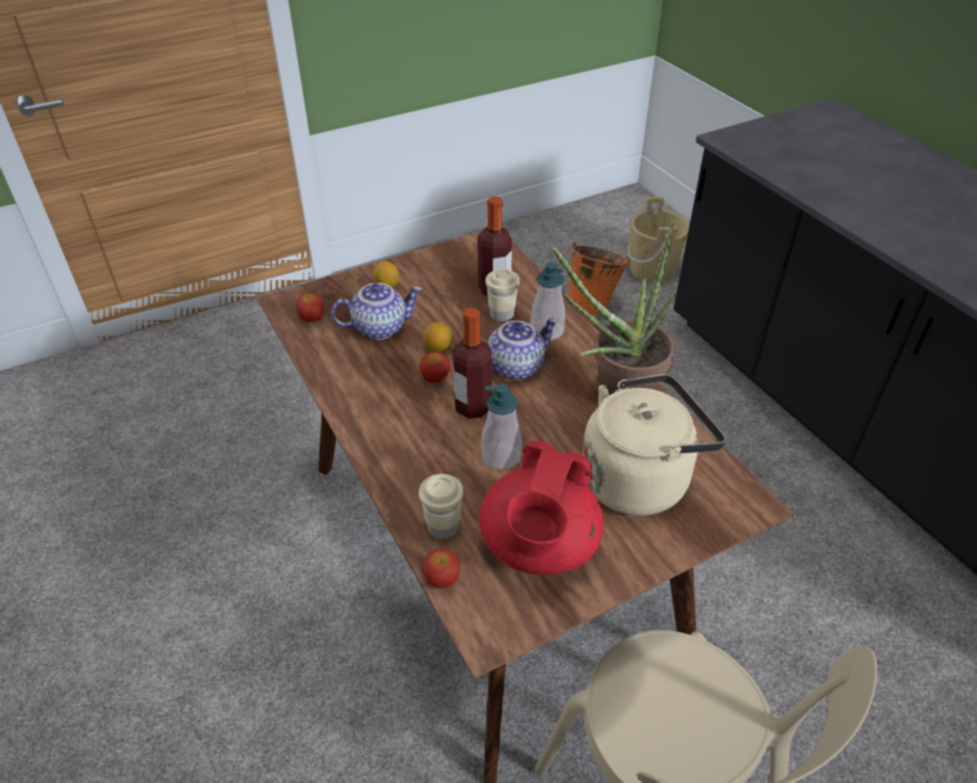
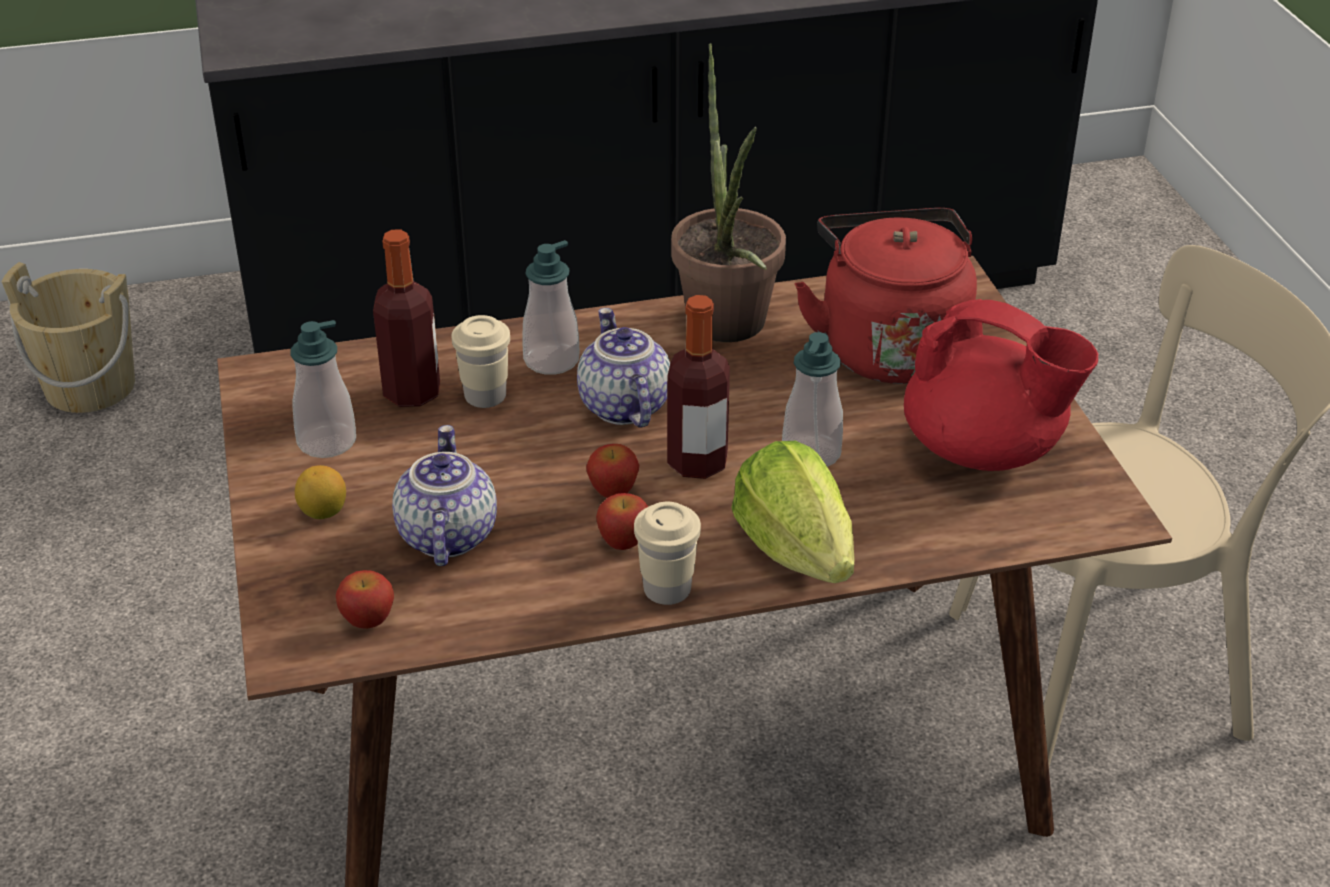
camera: 75 degrees left, 5 degrees down
beige cup [419,474,463,539] -> beige cup moved to [634,502,701,605]
apple [422,548,460,589] -> apple moved to [596,493,648,550]
lemon [423,322,452,352] -> none
orange bucket [568,242,630,317] -> none
beige kettle [582,374,726,516] -> red kettle [795,208,977,384]
none -> soap dispenser [290,320,356,458]
none -> lettuce [731,441,855,583]

